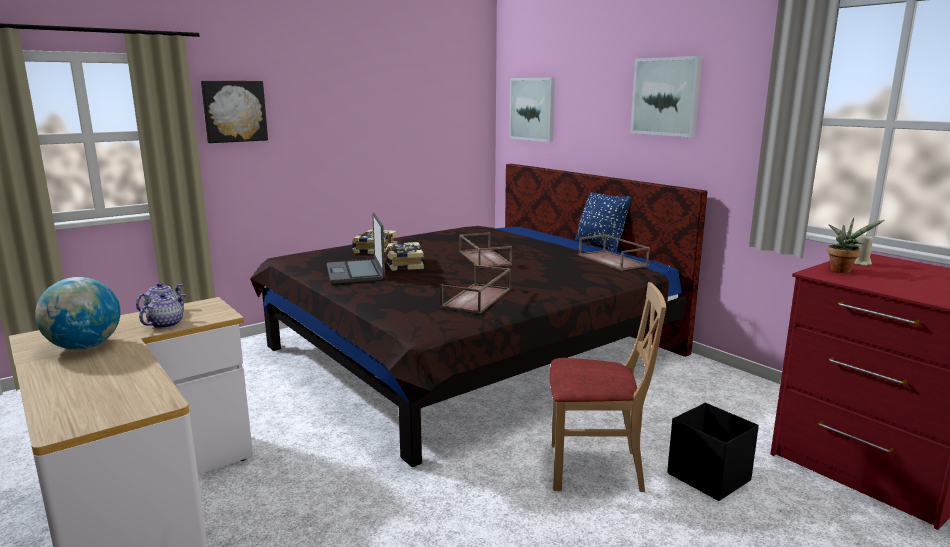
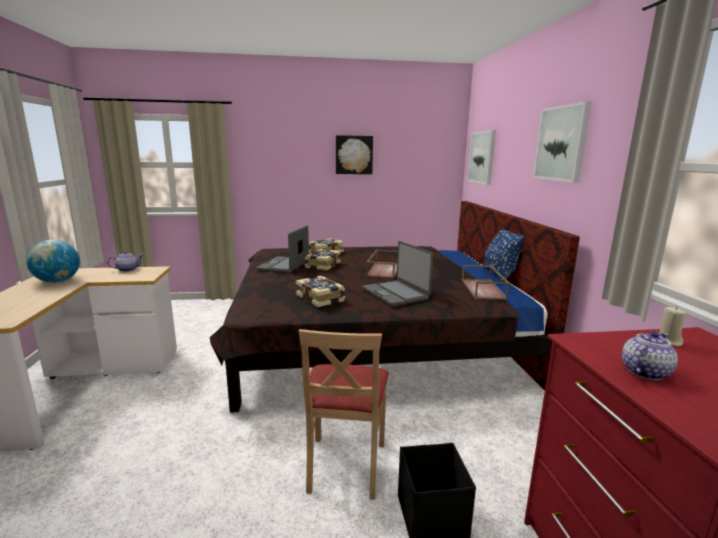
camera: 30 degrees right, 0 degrees up
teapot [139,293,186,329] -> teapot moved to [622,331,678,380]
picture [201,81,268,143] -> picture moved to [336,135,373,174]
brown tray [440,265,511,314] -> book [296,276,345,307]
beige chair [550,282,666,492] -> beige chair turned 60 degrees clockwise [299,329,389,500]
potted plant [827,218,884,273] -> none
none -> laptop [362,241,433,306]

